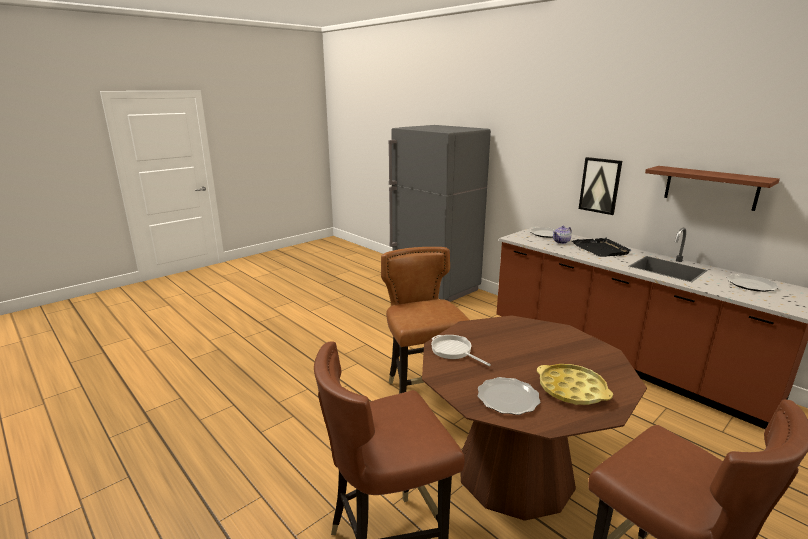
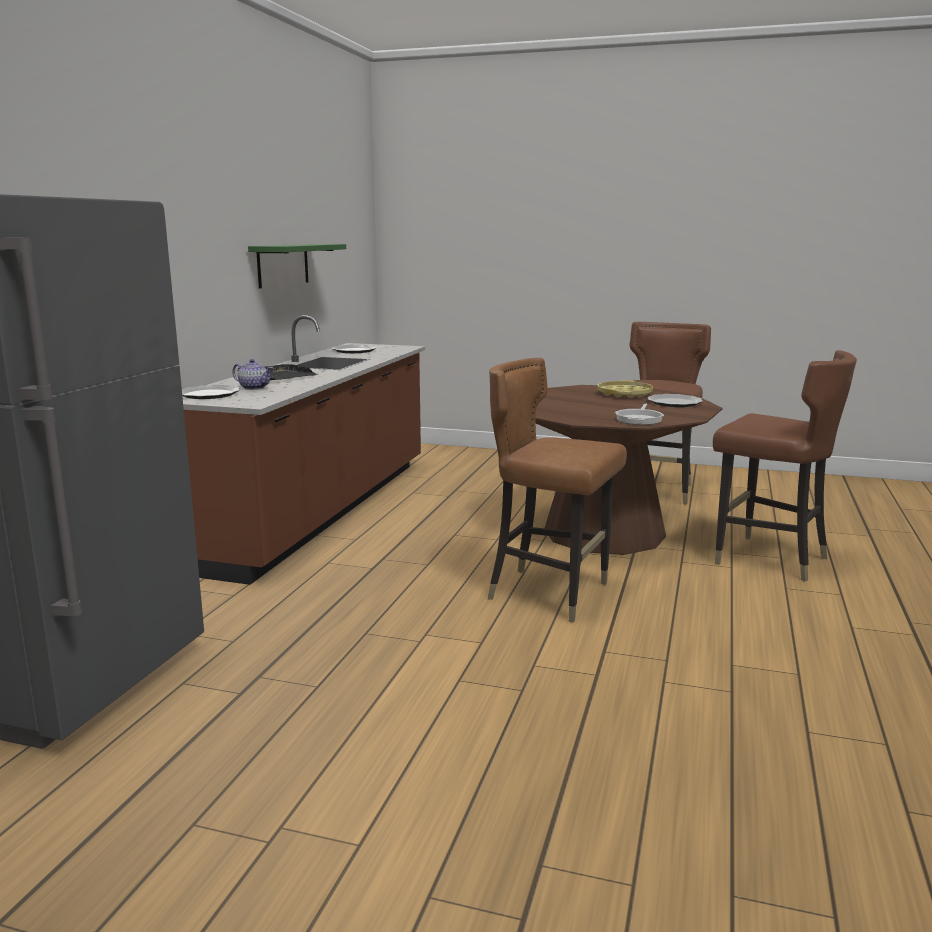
camera: 120 degrees left, 5 degrees down
brown chair [381,247,470,394] -> brown chair turned 75 degrees clockwise [488,358,627,623]
picture [579,157,622,215] -> none
brown shelf [645,166,780,211] -> green shelf [248,244,346,288]

